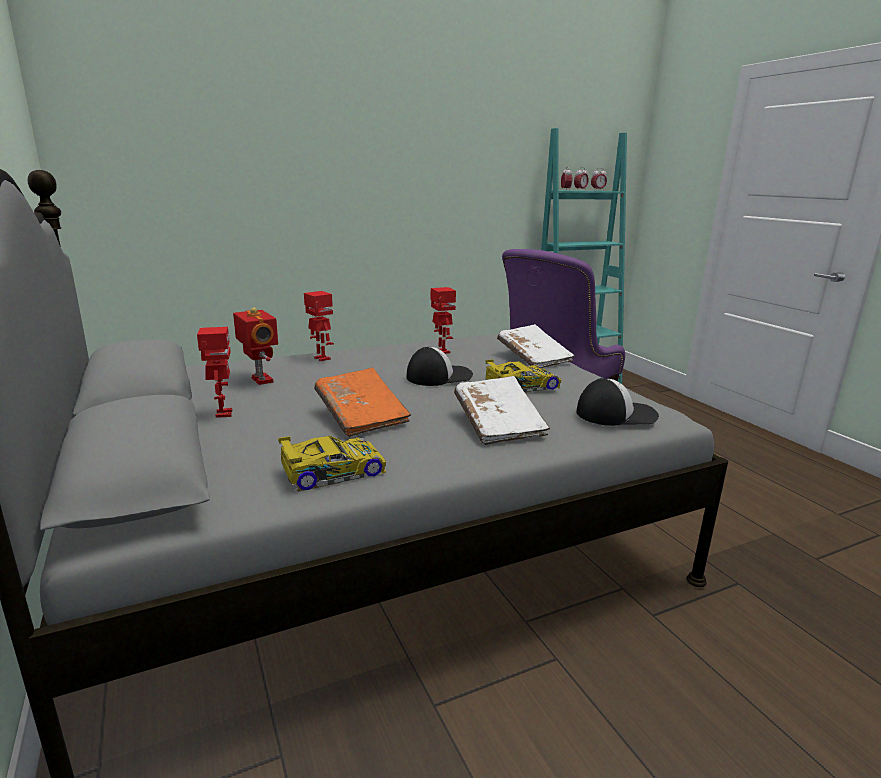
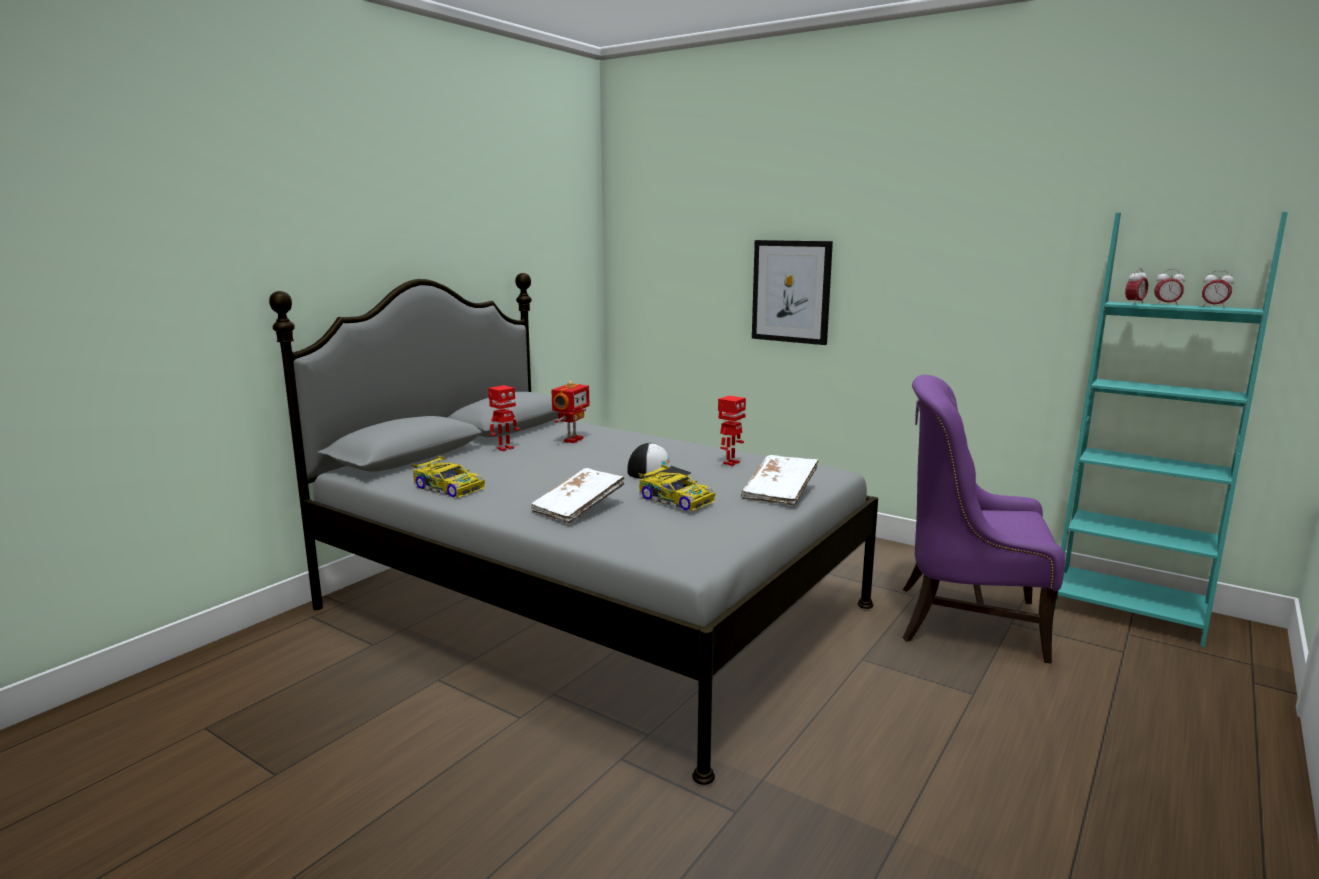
camera: 60 degrees right, 5 degrees down
toy robot [304,291,334,361] -> none
orange book [314,368,411,437] -> none
cap [576,378,659,426] -> none
none -> picture [752,240,833,345]

